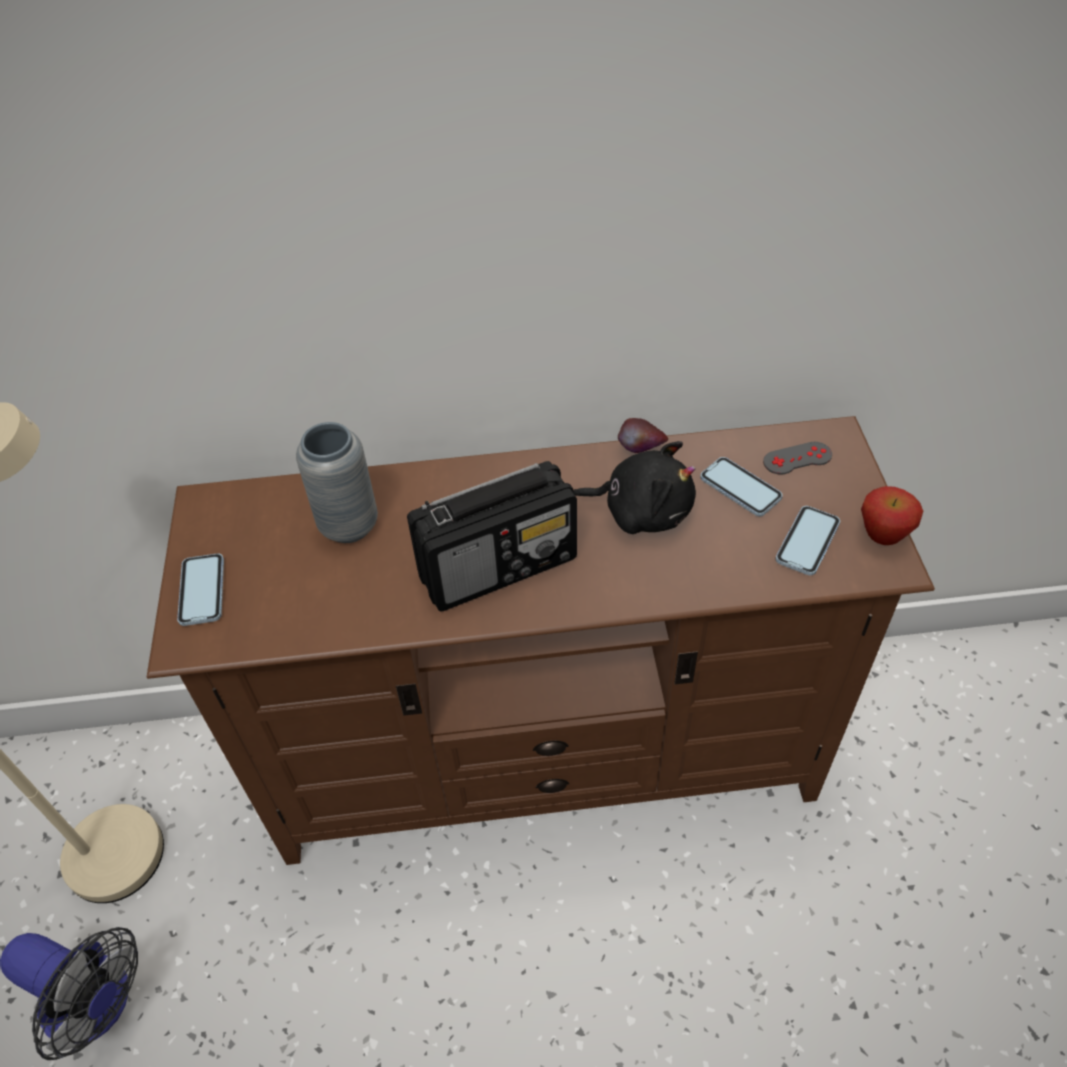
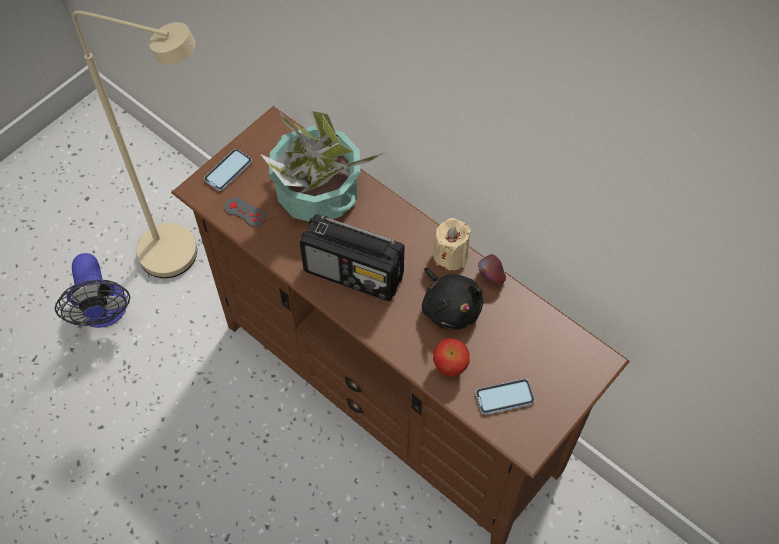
camera: 45 degrees right, 10 degrees up
grey vase [296,422,378,543] -> potted plant [260,110,385,221]
phone [700,457,783,516] -> none
grey game controller [763,442,832,475] -> grey game controller moved to [224,197,266,227]
apple [861,486,923,545] -> apple moved to [433,338,470,376]
none -> beige candle [434,218,471,270]

